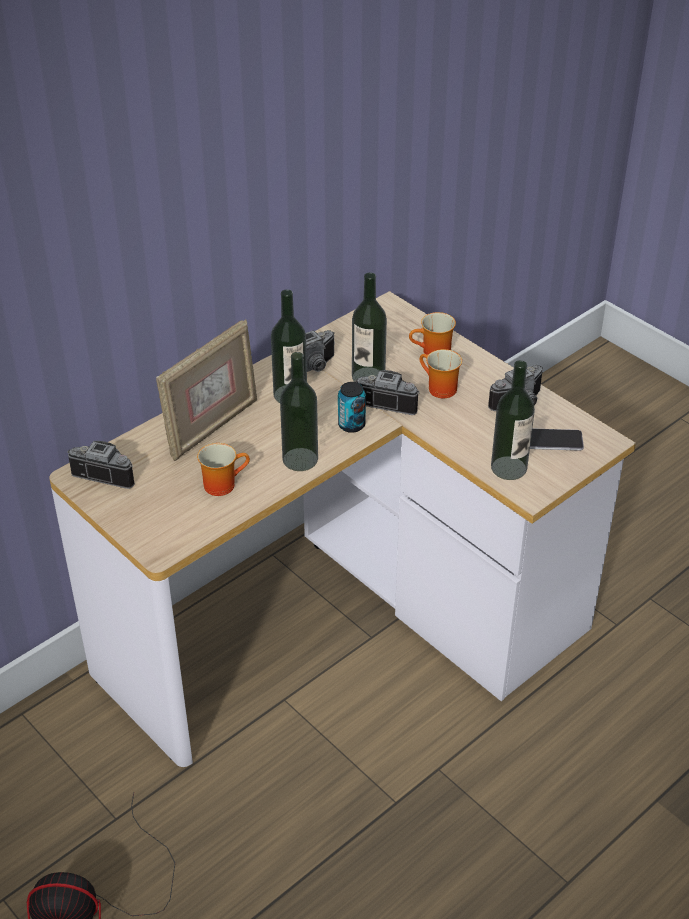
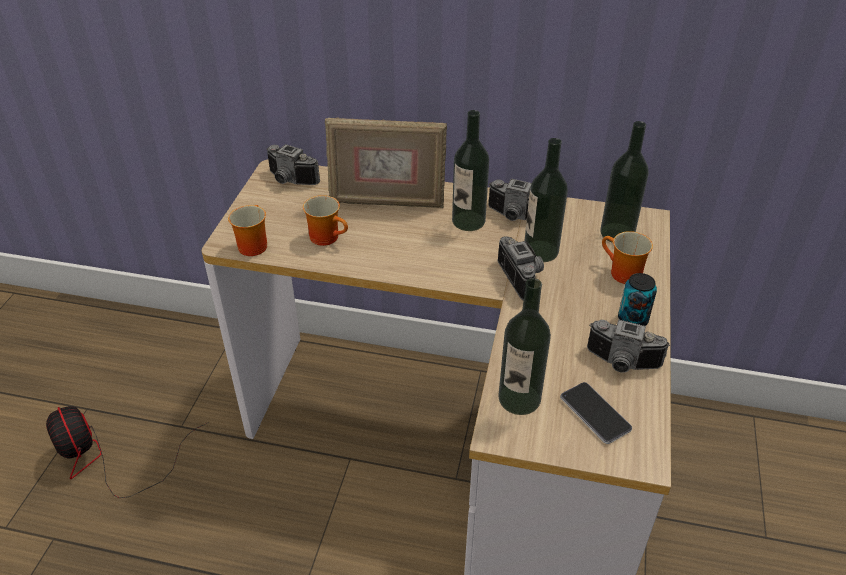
camera: 55 degrees right, 0 degrees up
camera [67,441,135,489] -> camera turned 135 degrees clockwise [267,144,320,185]
bottle [280,352,318,471] -> bottle moved to [600,121,649,243]
can [338,382,366,433] -> can moved to [618,273,657,326]
mug [420,349,462,398] -> mug moved to [228,205,267,256]

